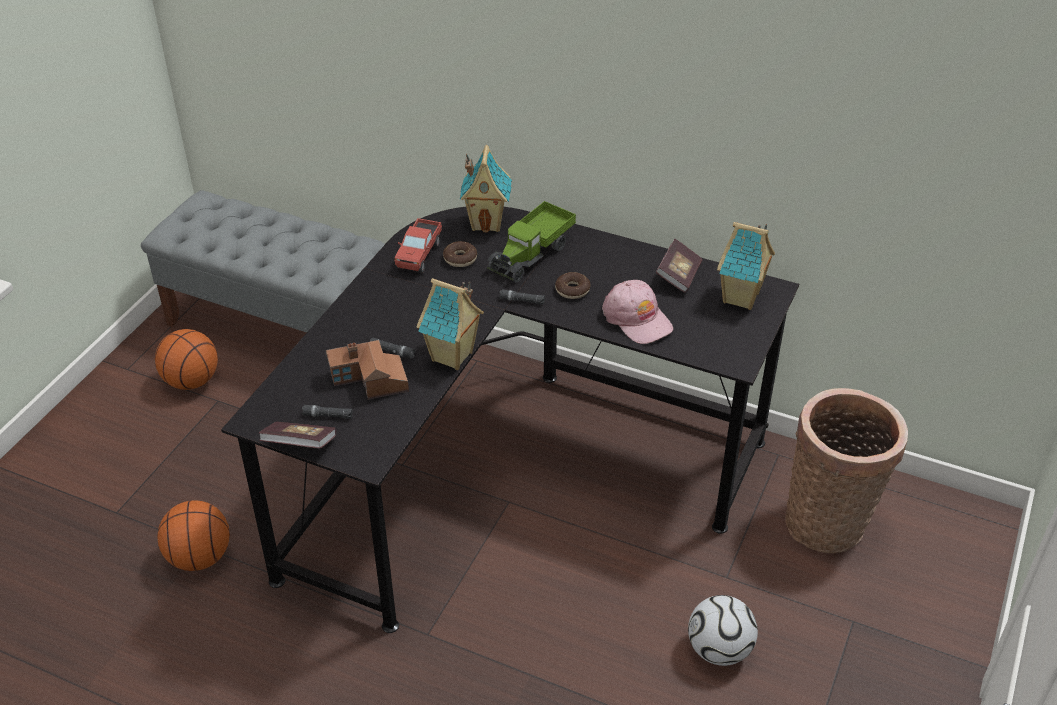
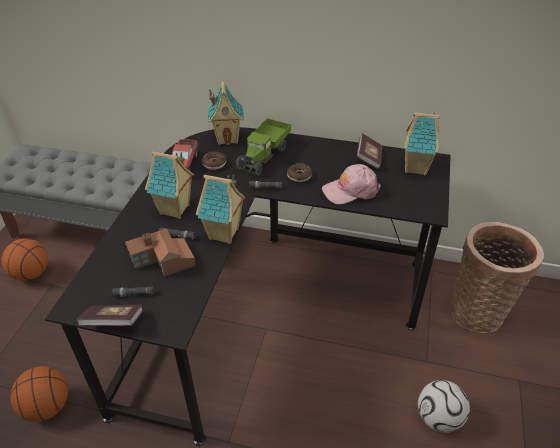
camera: 10 degrees left, 0 degrees up
pink cap [602,280,673,344] -> pink cap turned 120 degrees clockwise [322,164,381,204]
none -> toy house [145,151,194,219]

